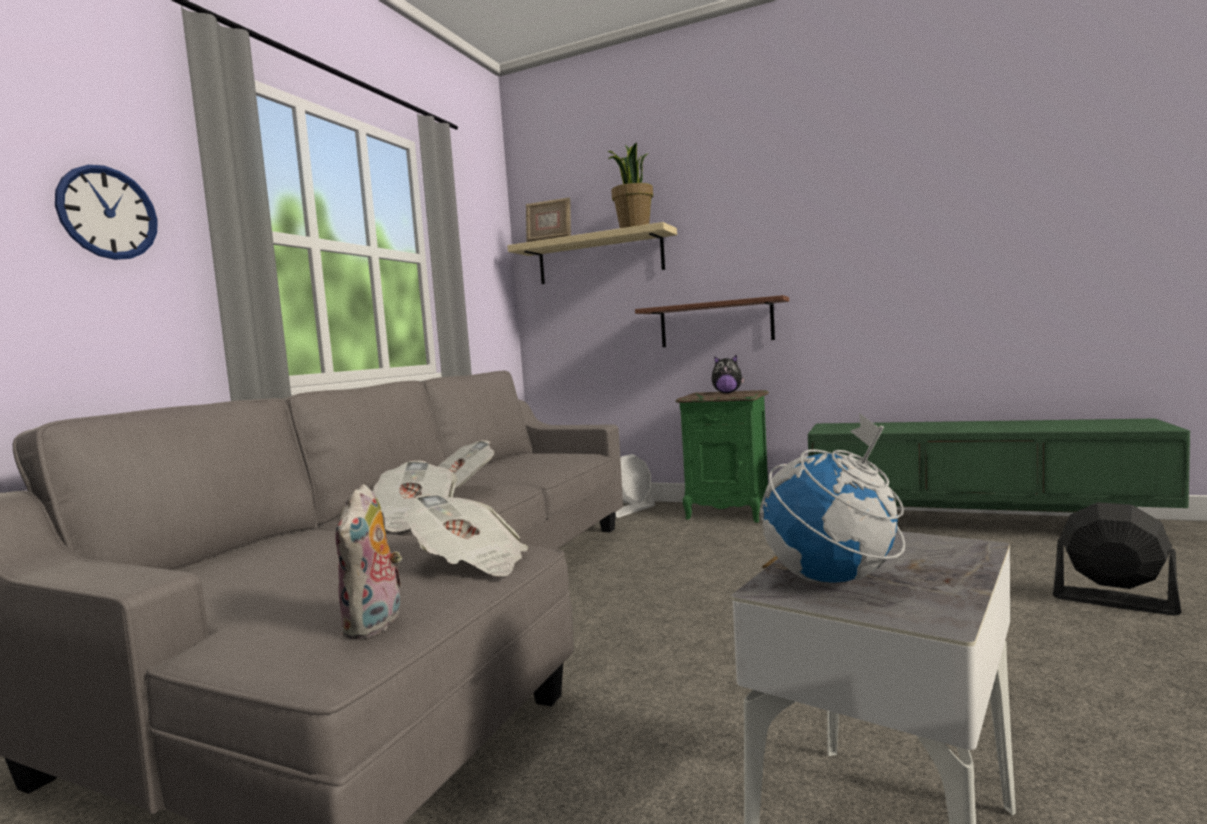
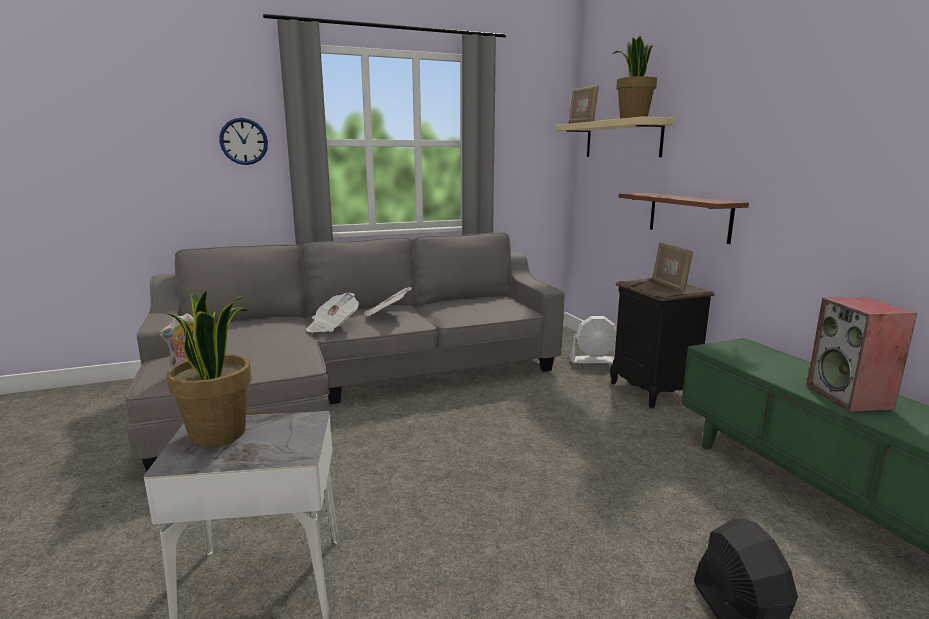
camera: 45 degrees right, 10 degrees up
newspaper [404,494,528,577] -> none
green nightstand [675,390,769,523] -> black nightstand [610,278,715,408]
plush toy [712,355,745,393] -> picture frame [652,242,693,292]
globe [760,413,905,583] -> potted plant [167,291,252,447]
none -> speaker [806,297,917,412]

